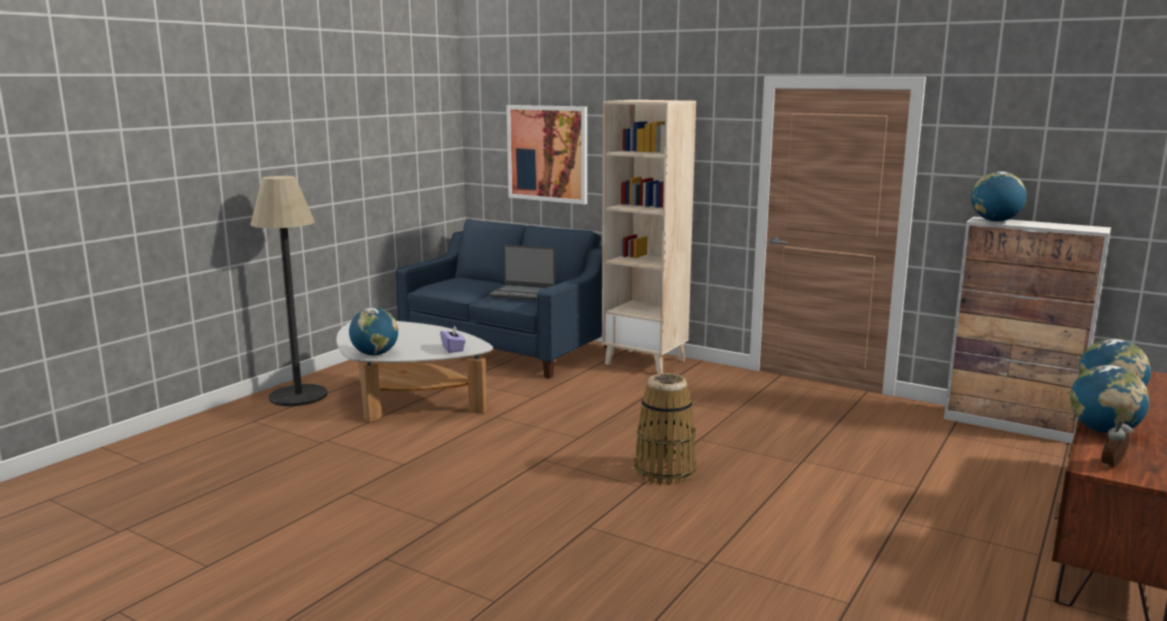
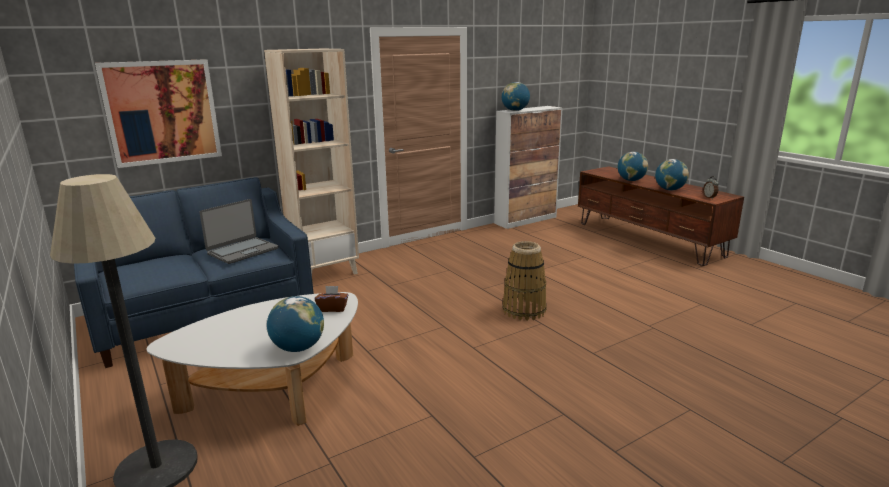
camera: 65 degrees left, 5 degrees up
purple tissue box [440,325,466,353] -> brown tissue box [315,286,348,312]

